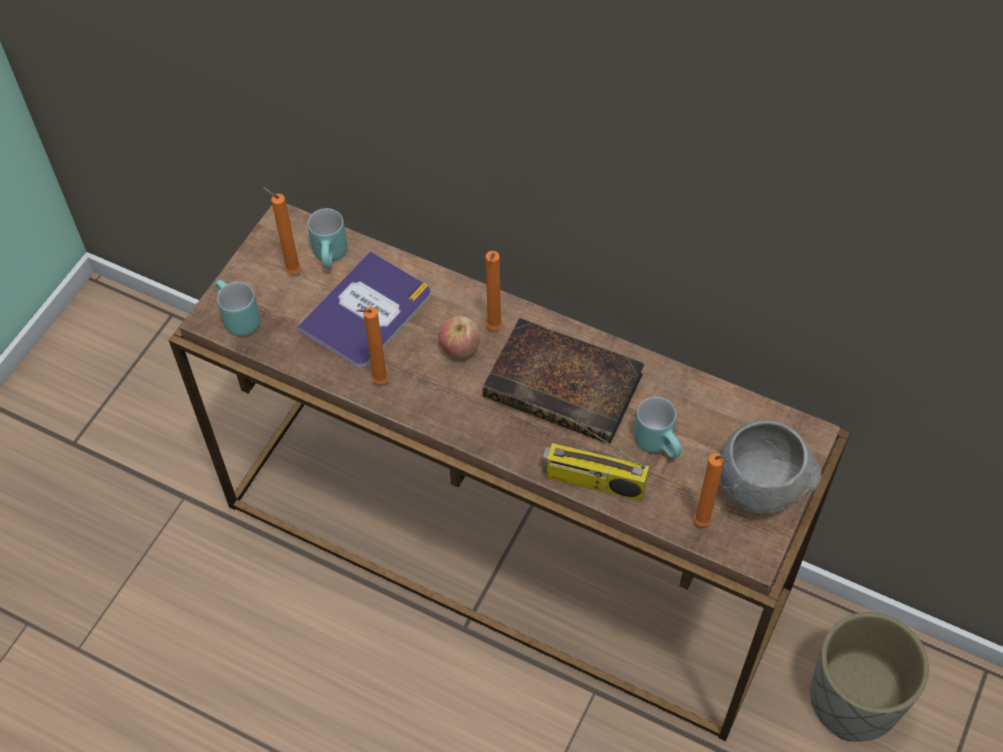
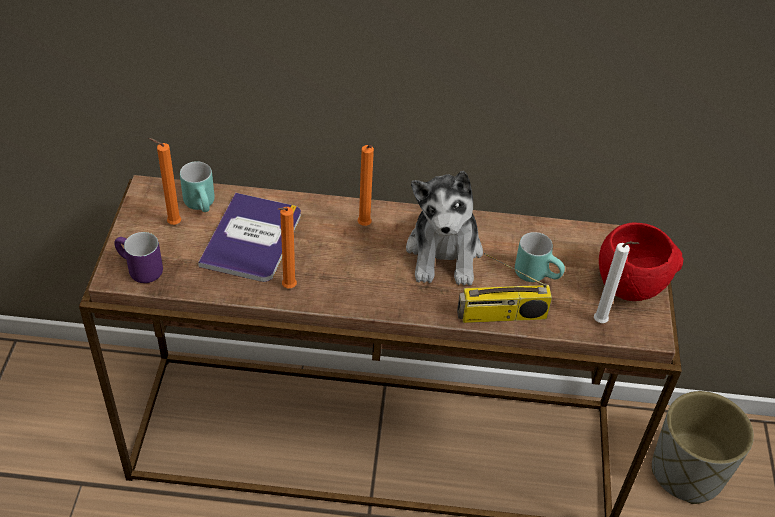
camera: 25 degrees left, 10 degrees down
turquoise mug [215,280,260,336] -> purple mug [114,232,163,283]
apple [438,316,480,359] -> none
book [482,318,644,444] -> plush toy [406,171,483,286]
orange candle [694,453,730,527] -> white candle [594,241,640,323]
grey bowl [720,420,822,514] -> red bowl [599,223,683,301]

